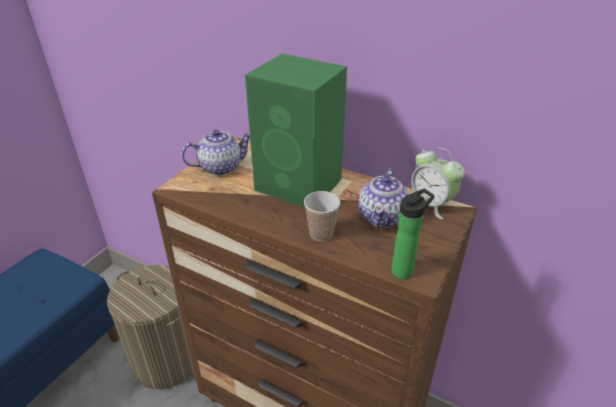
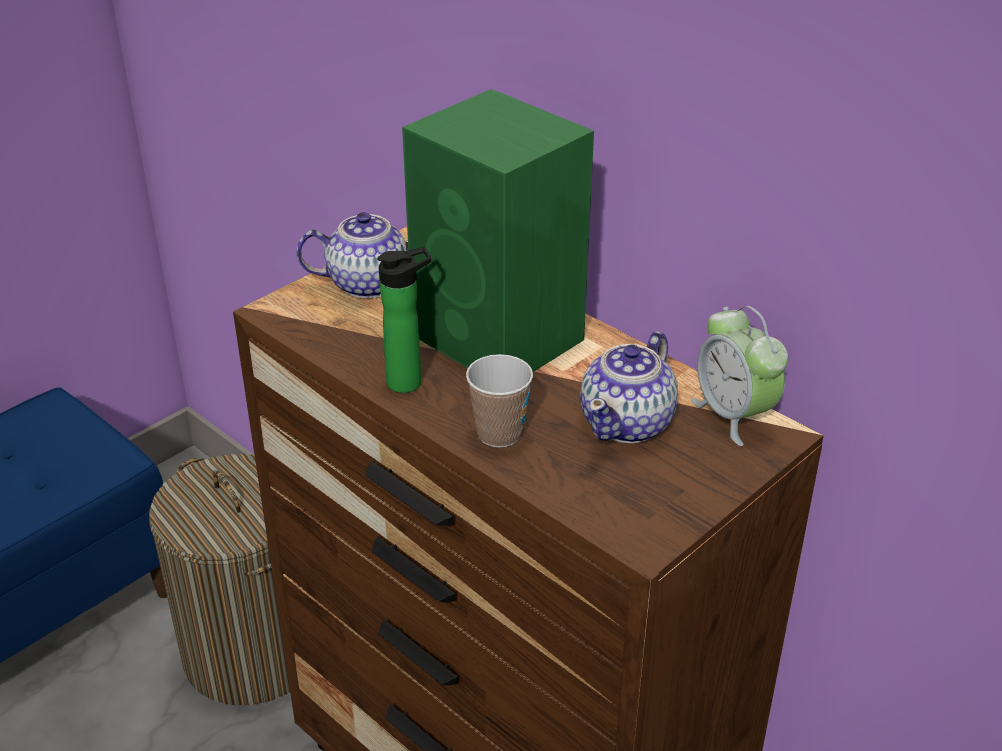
camera: 15 degrees right, 0 degrees up
bottle [391,189,435,279] -> bottle moved to [377,247,431,393]

